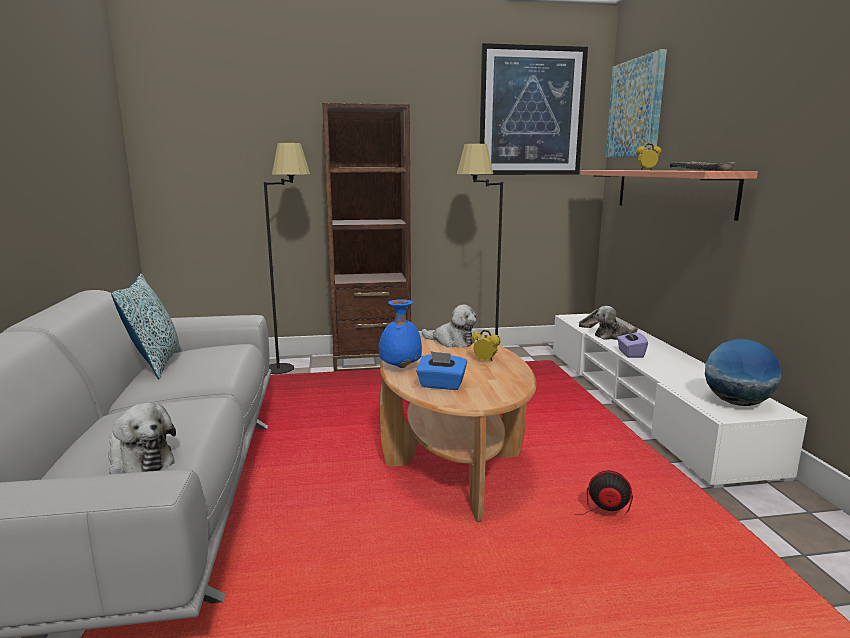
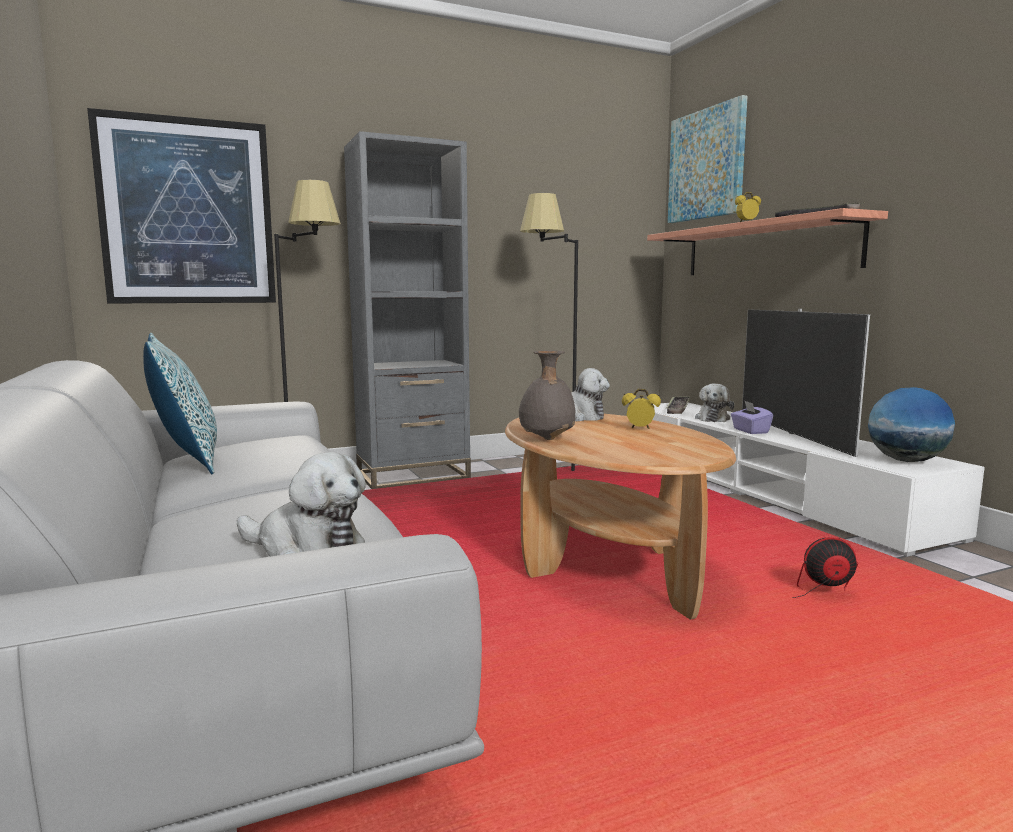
camera: 15 degrees left, 5 degrees down
brown bookcase [322,103,411,371] -> grey bookcase [344,131,471,489]
blue vase [379,299,422,368] -> grey vase [519,350,575,440]
blue tissue box [416,351,467,390] -> none
picture [479,43,588,175] -> picture moved to [87,108,276,304]
plush toy [595,306,638,340] -> plush toy turned 45 degrees counterclockwise [695,383,734,422]
none -> television [742,309,870,457]

